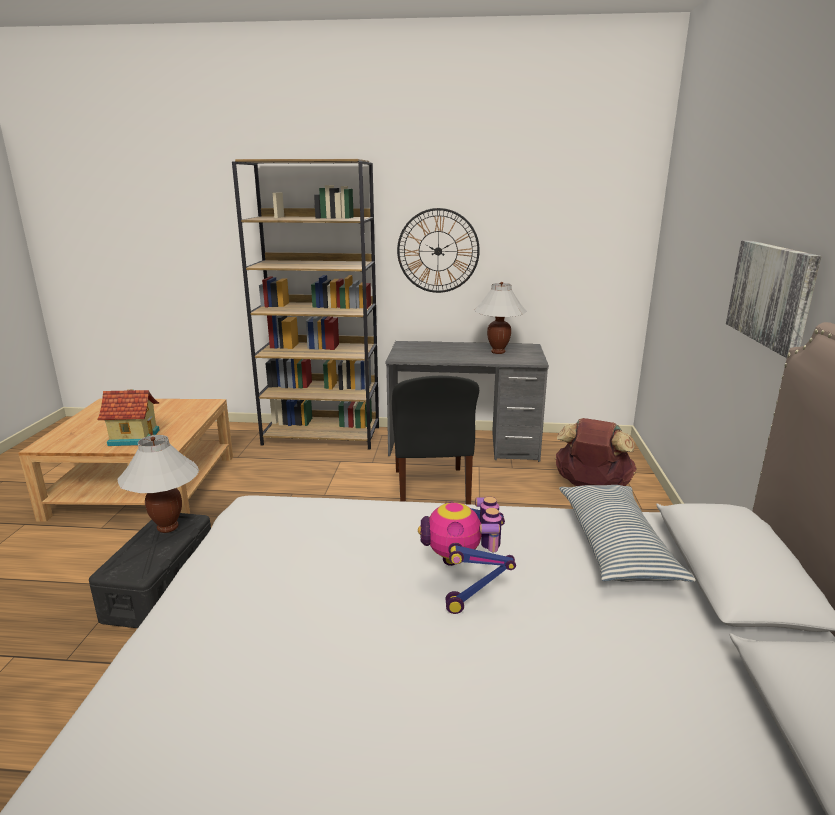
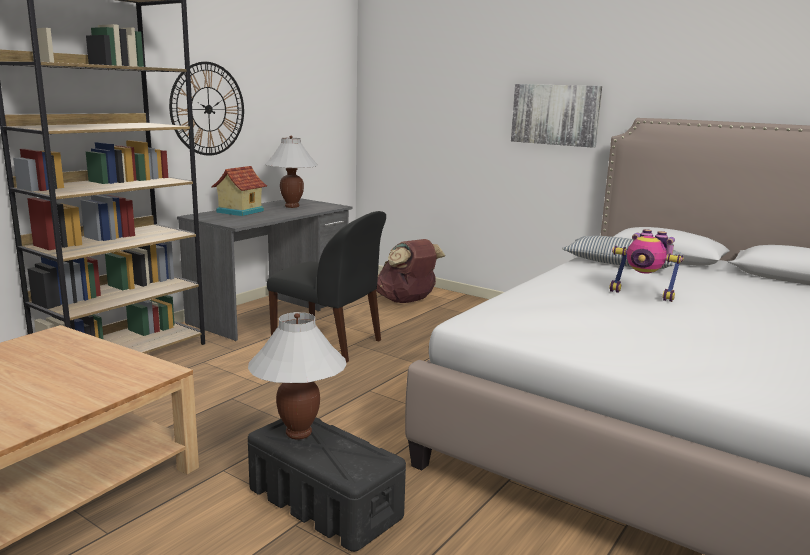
camera: 60 degrees left, 5 degrees down
toy house [97,389,160,446] -> toy house moved to [211,166,267,216]

